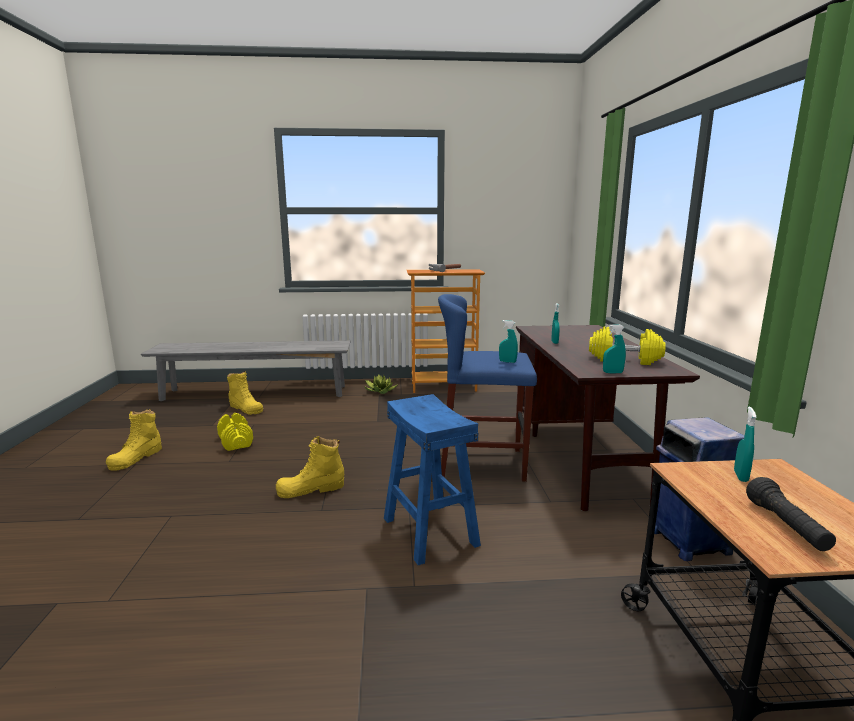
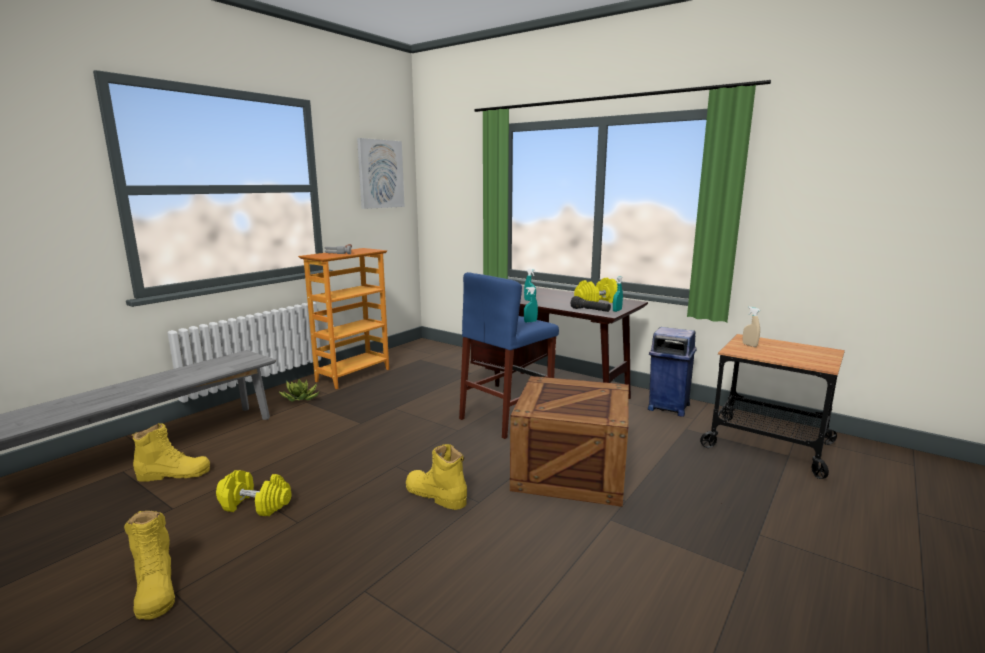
camera: 50 degrees left, 0 degrees up
yellow boot [276,436,344,498] -> yellow boot turned 105 degrees clockwise [406,444,467,510]
blue stool [384,394,481,565] -> crate [510,376,629,507]
turquoise spray bottle [734,407,757,482] -> beige spray bottle [742,307,760,347]
black flashlight [746,477,836,551] -> black flashlight moved to [571,296,611,312]
none -> picture [357,138,405,209]

